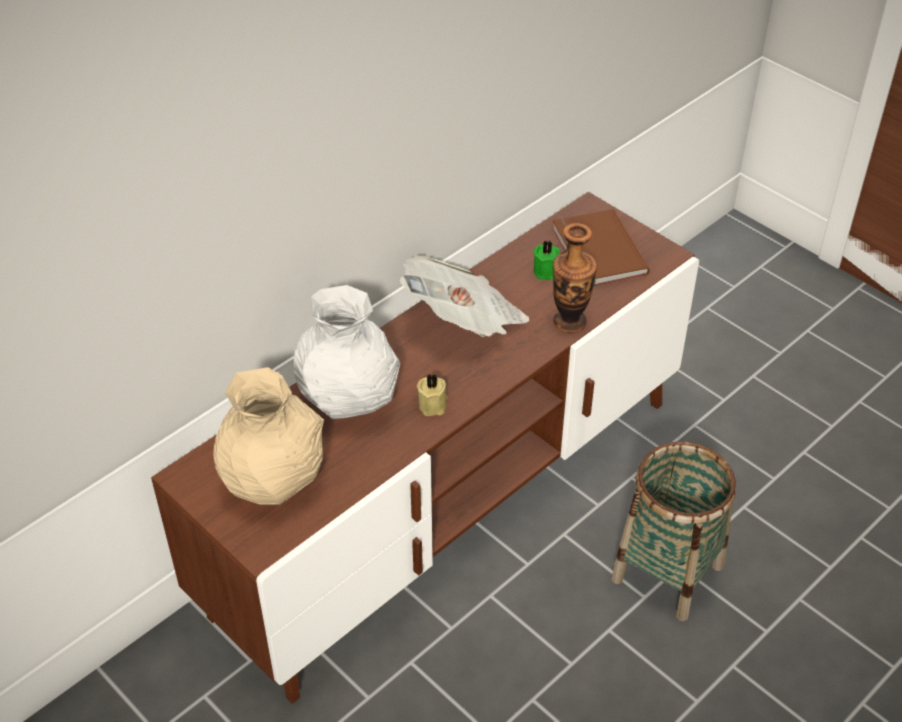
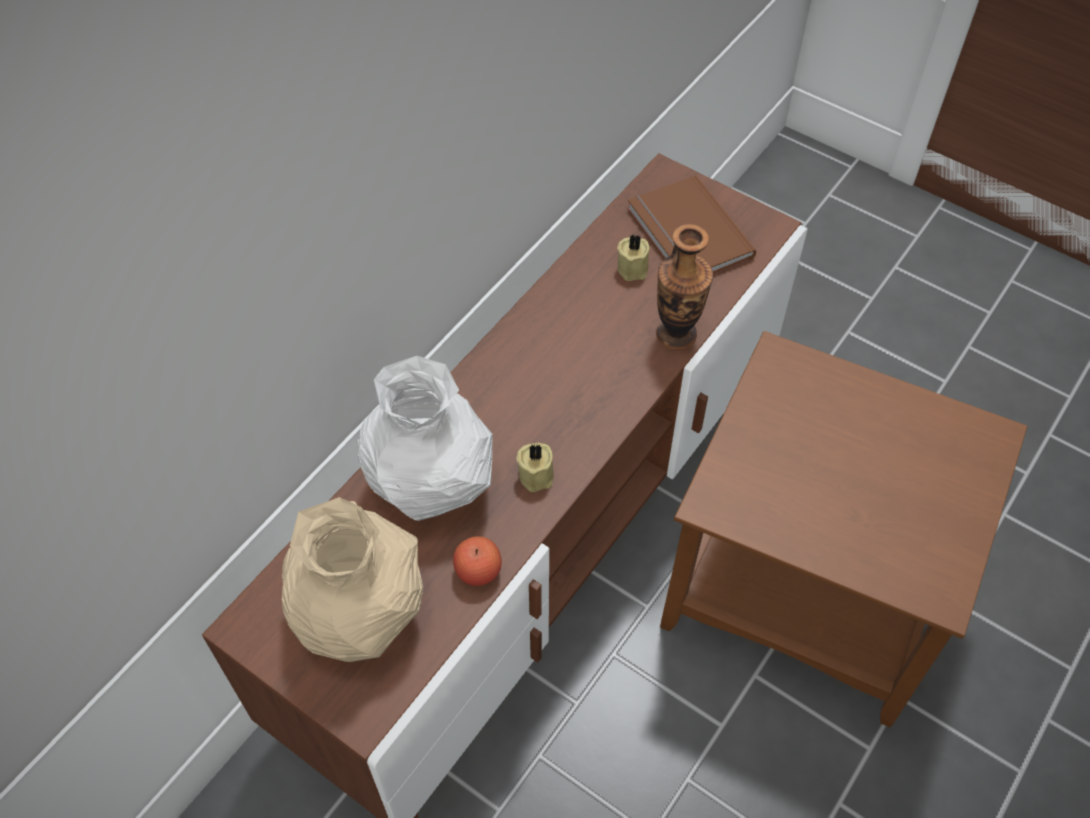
camera: 10 degrees left, 10 degrees up
newspaper [399,255,529,337] -> none
green candle [533,241,560,280] -> beige candle [617,234,650,281]
basket [611,442,736,621] -> brown side table [660,331,1028,727]
none -> apple [453,536,502,586]

